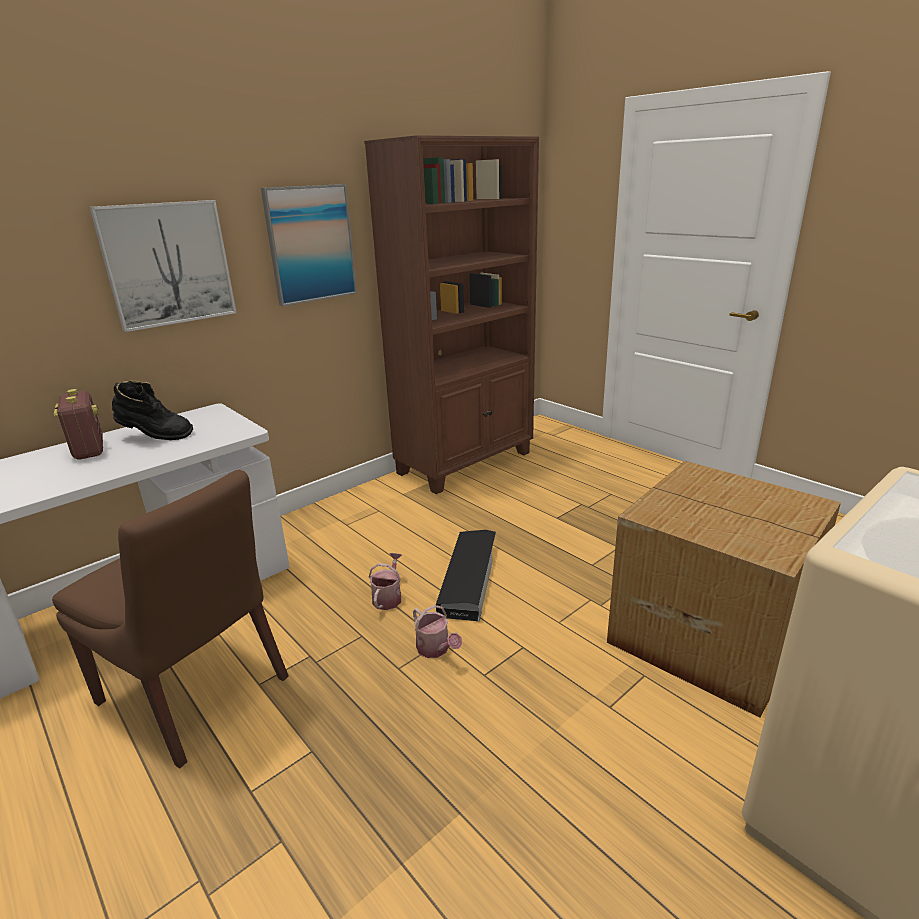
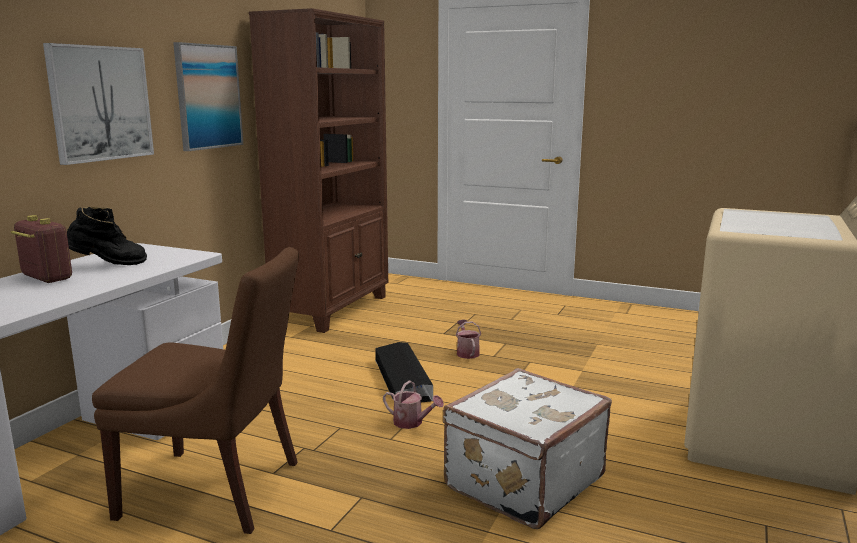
camera: 25 degrees left, 10 degrees down
watering can [369,553,402,610] -> watering can moved to [456,320,481,359]
cardboard box [607,461,841,718] -> none
none -> white suitcase [443,368,612,529]

